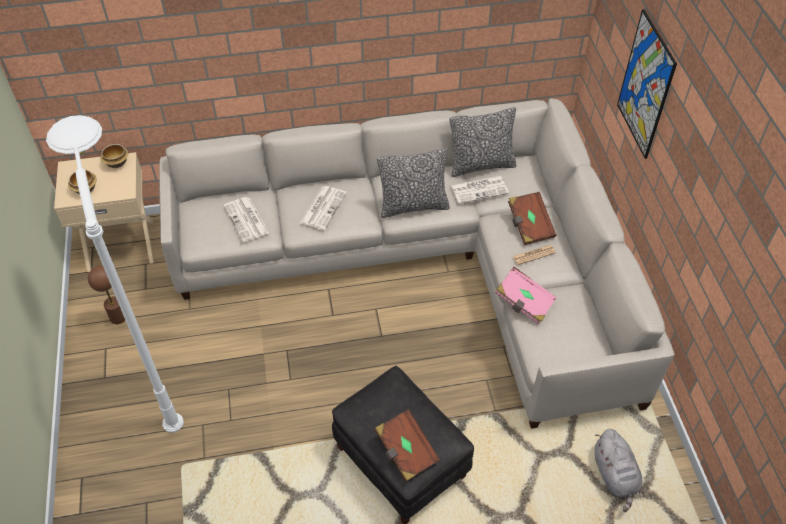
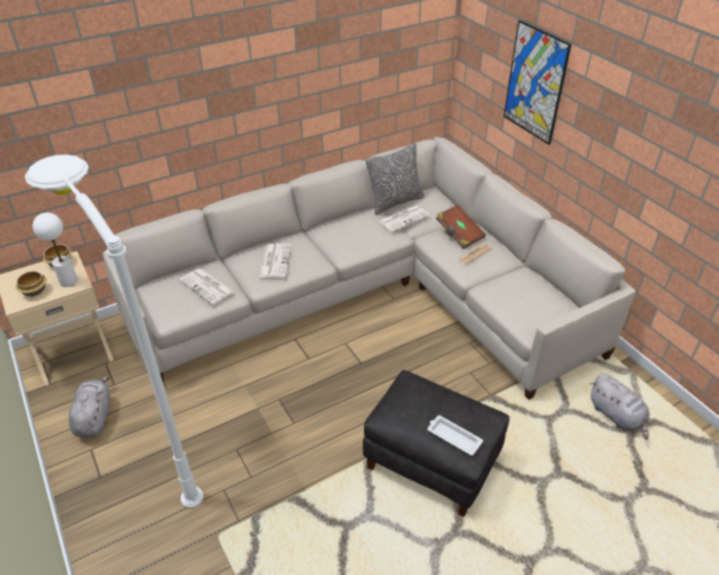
camera: 20 degrees left, 10 degrees down
brown table lamp [88,265,125,324] -> grey plush toy [69,375,110,437]
brown book [375,409,440,481] -> white tray [427,415,483,456]
pillow [377,148,450,218] -> none
pink book [495,267,557,324] -> none
none -> white table lamp [33,213,78,287]

